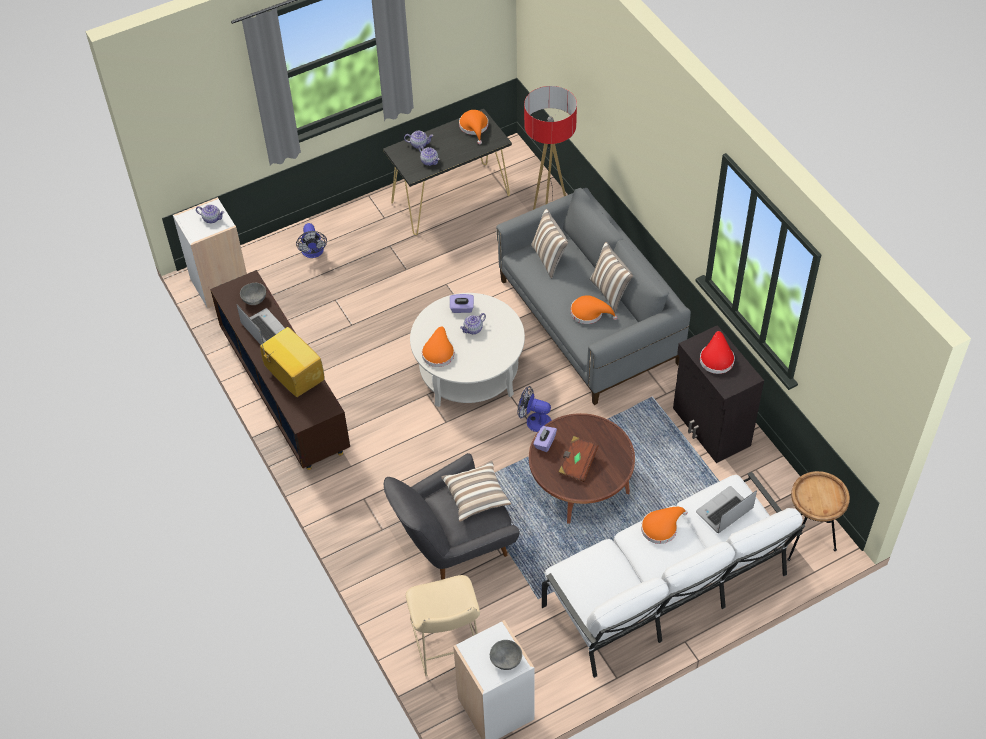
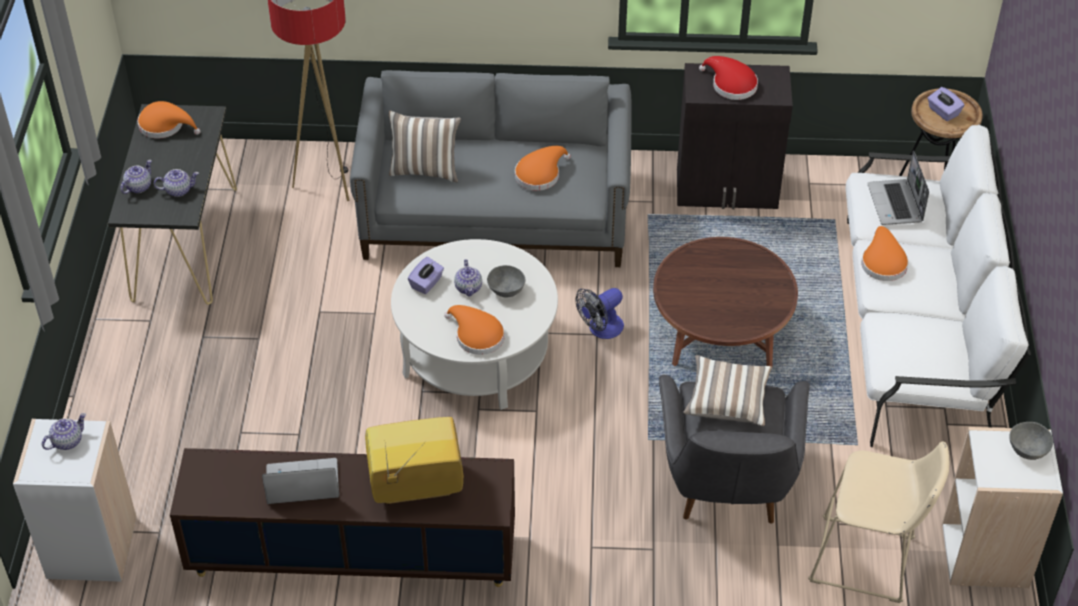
camera: 60 degrees left, 5 degrees down
grey bowl [240,283,266,305] -> grey bowl moved to [487,265,525,297]
fan [296,223,327,258] -> none
purple tissue box [533,426,557,452] -> purple tissue box moved to [928,87,964,121]
brown book [559,436,599,482] -> none
pillow [590,242,633,313] -> none

